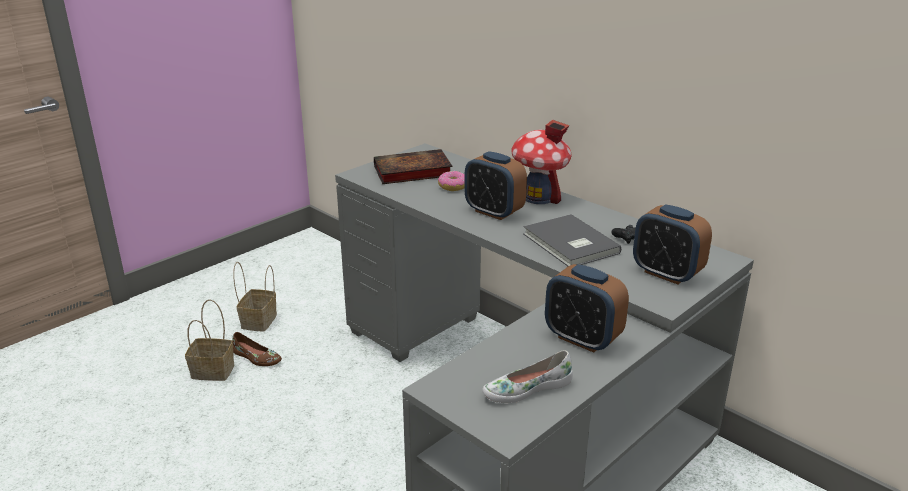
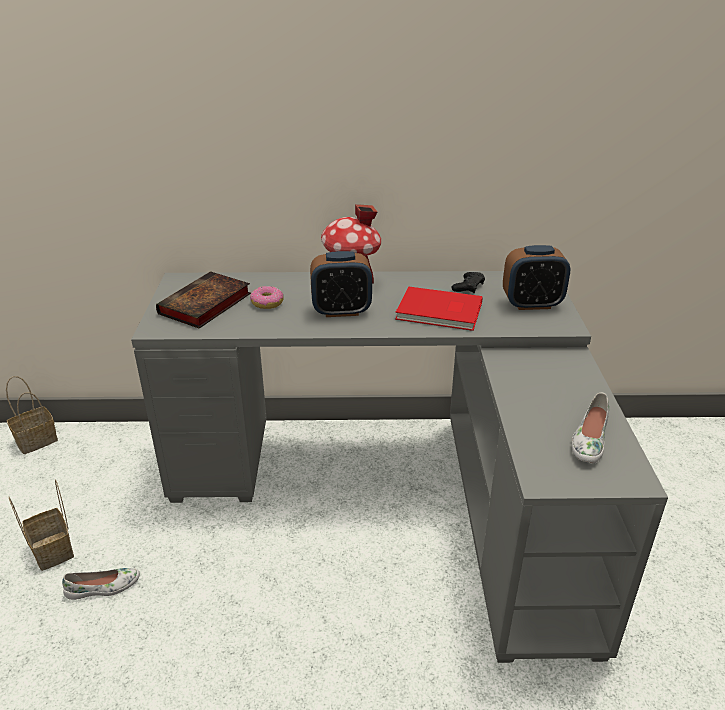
camera: 45 degrees left, 5 degrees up
basket [185,299,234,381] -> basket moved to [6,376,58,454]
brown shoe [232,332,282,366] -> white shoe [62,568,140,600]
grey book [523,214,621,266] -> red book [395,287,483,331]
alarm clock [545,264,629,352] -> none

